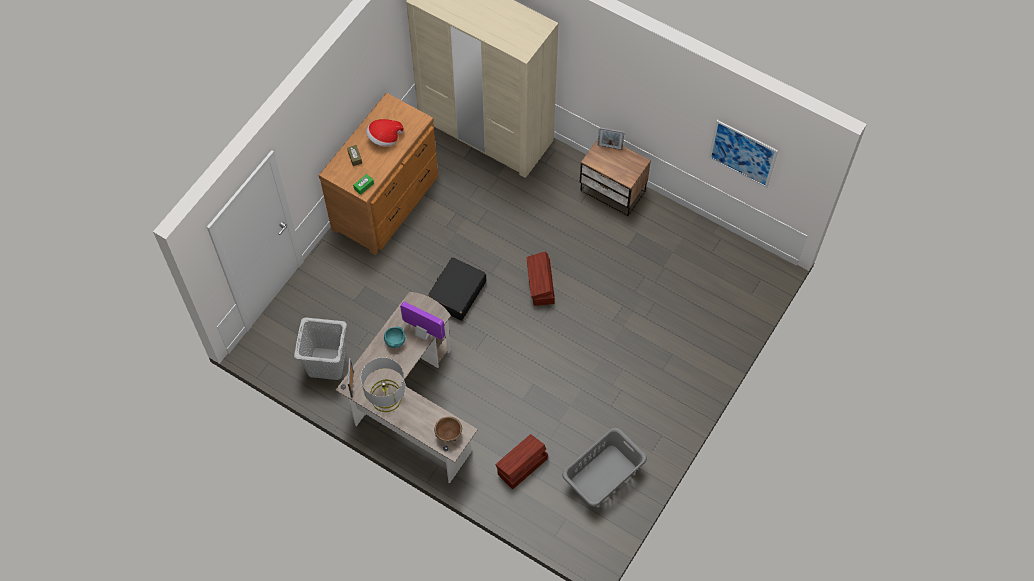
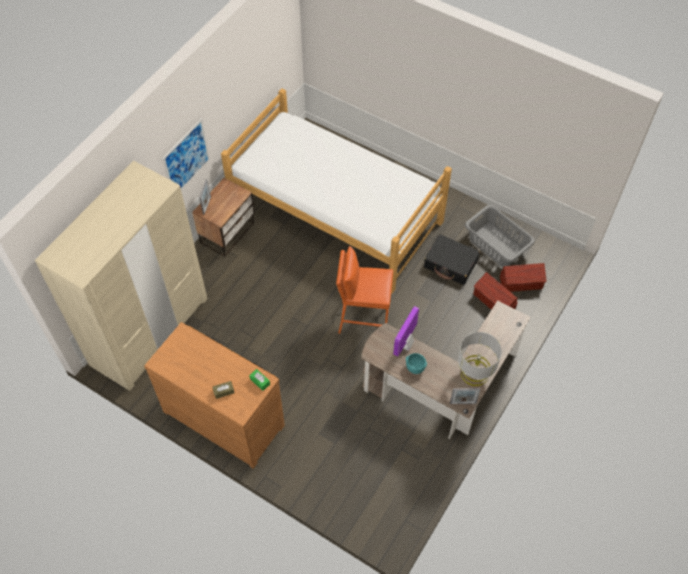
camera: 90 degrees left, 5 degrees down
grey laundry basket [294,317,347,380] -> none
hat [366,119,404,147] -> none
black suitcase [428,257,486,321] -> black suitcase moved to [424,234,480,285]
brown bowl [434,417,462,442] -> none
brown storage box [526,252,555,306] -> brown storage box moved to [500,263,546,292]
picture [708,120,778,188] -> picture moved to [162,119,210,190]
none -> bed [221,88,452,293]
none -> orange stool [336,246,393,334]

